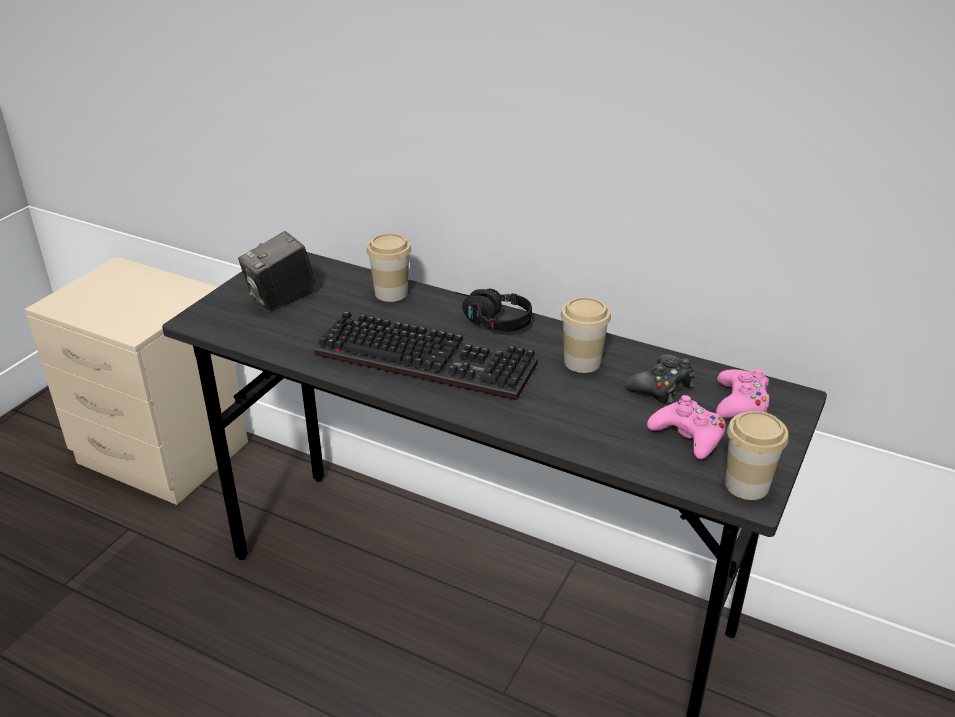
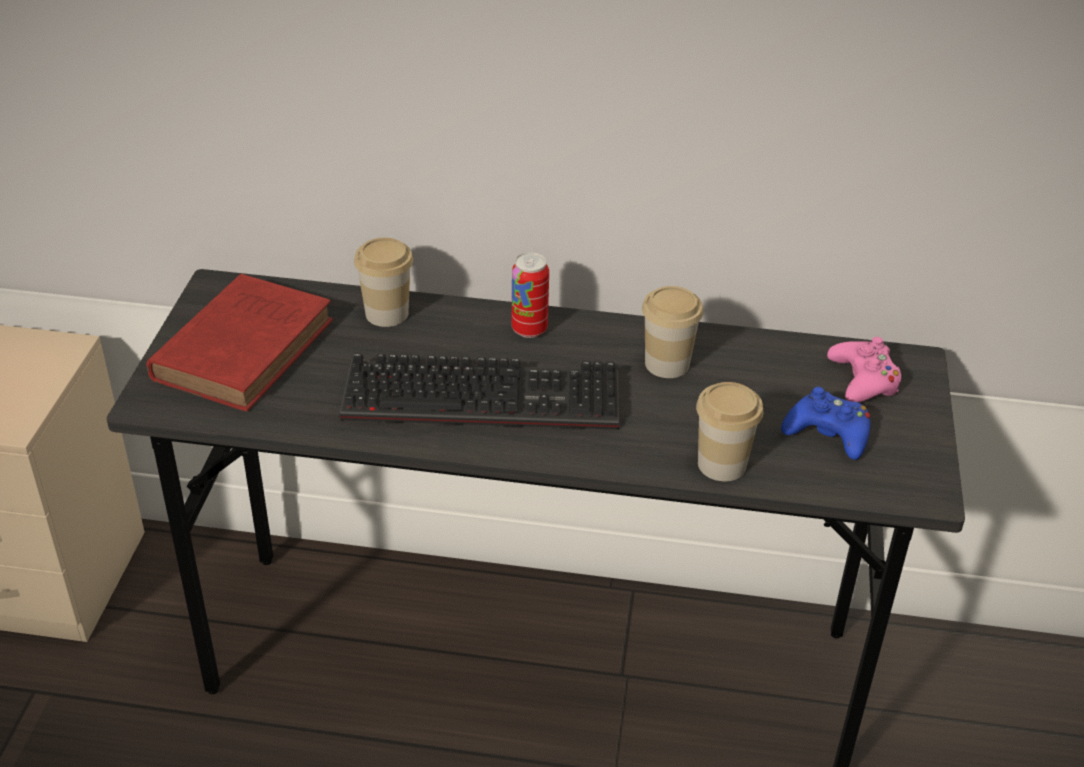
camera: 20 degrees left, 5 degrees up
camera [238,231,316,311] -> red book [146,274,333,411]
black headphones [455,289,532,331] -> can [512,252,549,338]
black game controller [624,354,695,403] -> none
pink game controller [647,395,725,460] -> blue game controller [781,387,871,460]
cup [725,411,788,500] -> cup moved to [696,382,763,481]

